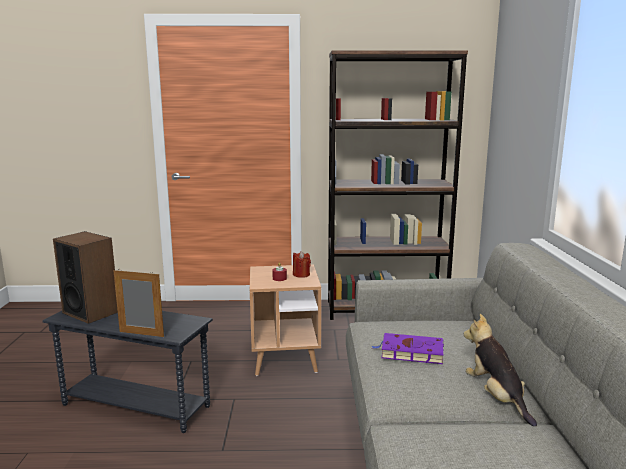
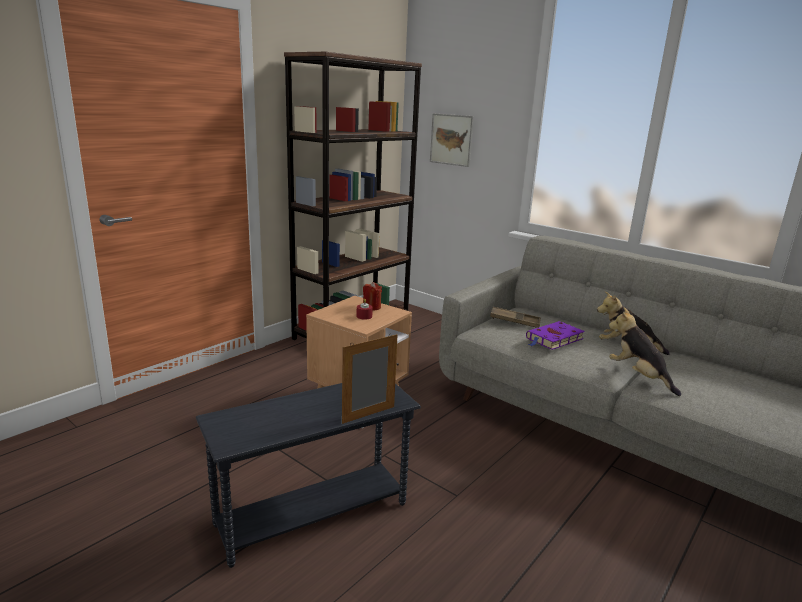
camera: 50 degrees left, 5 degrees up
speaker [53,231,118,324] -> none
none -> picture [430,113,474,167]
none -> brown tray [490,307,541,328]
none -> plush toy [609,307,681,396]

